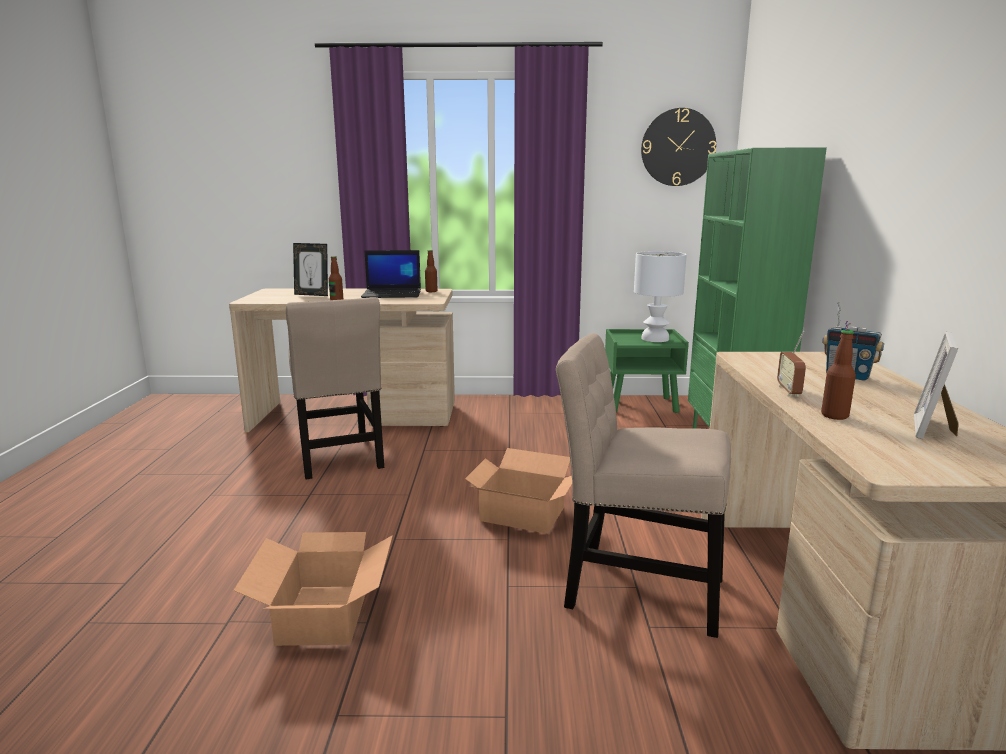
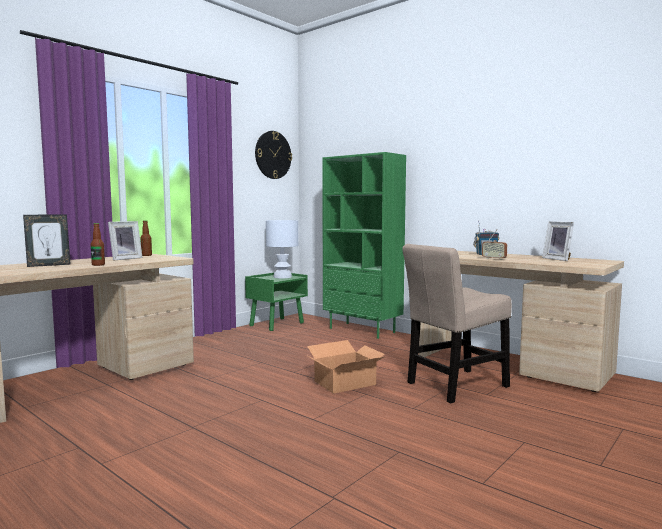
camera: 50 degrees left, 10 degrees down
cardboard box [233,532,393,646] -> none
beige chair [286,297,384,480] -> none
laptop [361,250,421,298] -> picture frame [108,221,143,261]
bottle [821,330,856,420] -> none

